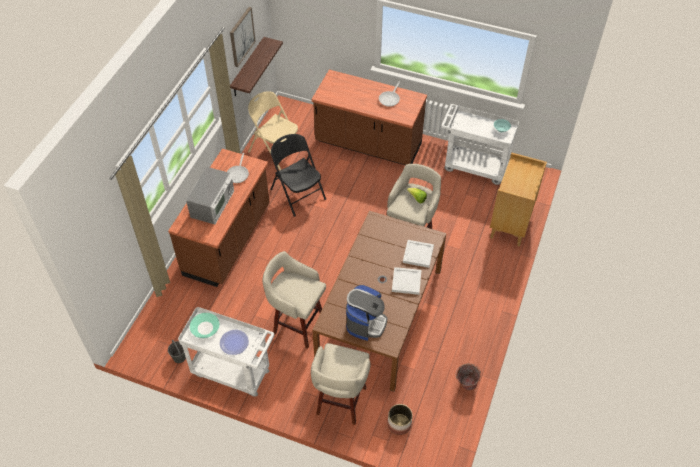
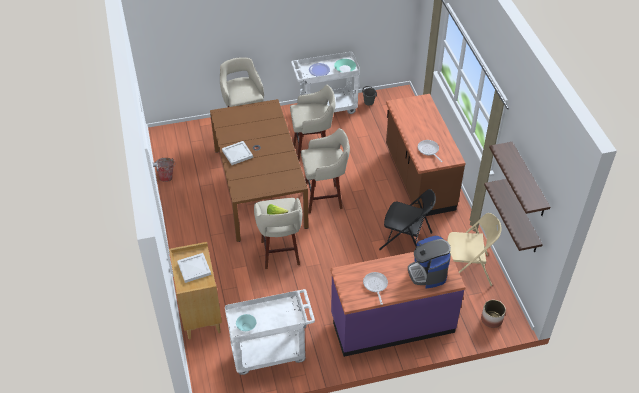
camera: 145 degrees right, 5 degrees down
microwave [186,167,234,224] -> none
picture [230,7,256,67] -> shelf [489,142,550,216]
brown counter [311,70,427,165] -> purple counter [330,252,466,357]
coffee machine [346,285,387,341] -> coffee machine moved to [408,236,451,289]
planter [388,404,413,435] -> planter moved to [481,300,506,328]
white tray [403,240,434,268] -> white tray moved to [177,253,211,283]
none -> beige stool [301,128,350,213]

